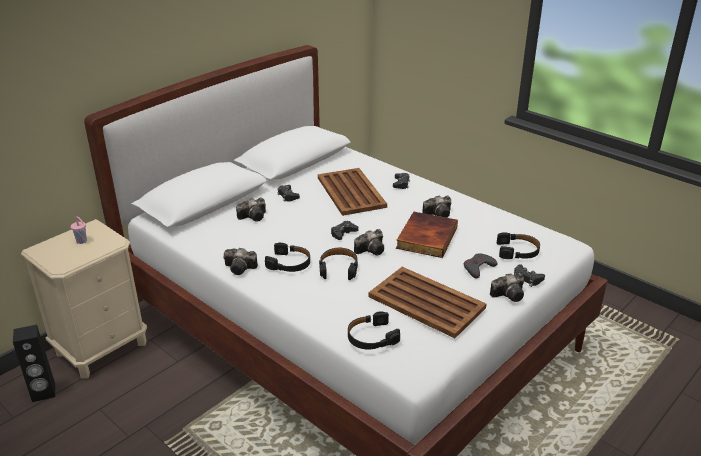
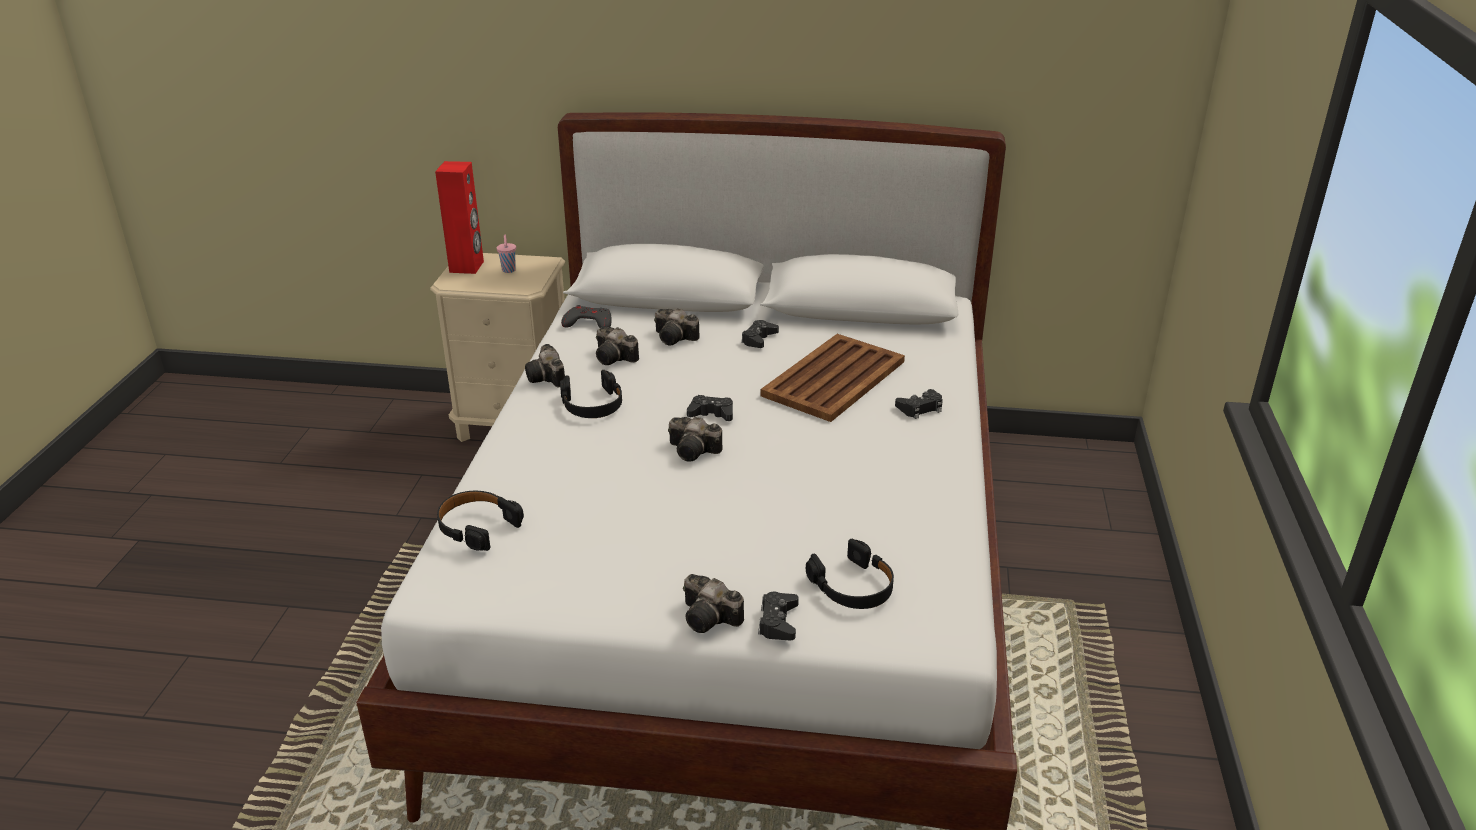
camera: 55 degrees right, 0 degrees up
black speaker [13,325,55,402] -> none
black headphones [319,248,358,280] -> none
brown tray [369,267,486,338] -> none
book [396,212,458,258] -> none
camera [422,195,451,218] -> camera moved to [596,327,639,365]
grey game controller [464,253,497,279] -> grey game controller moved to [561,305,612,328]
none -> red speaker [435,161,484,274]

